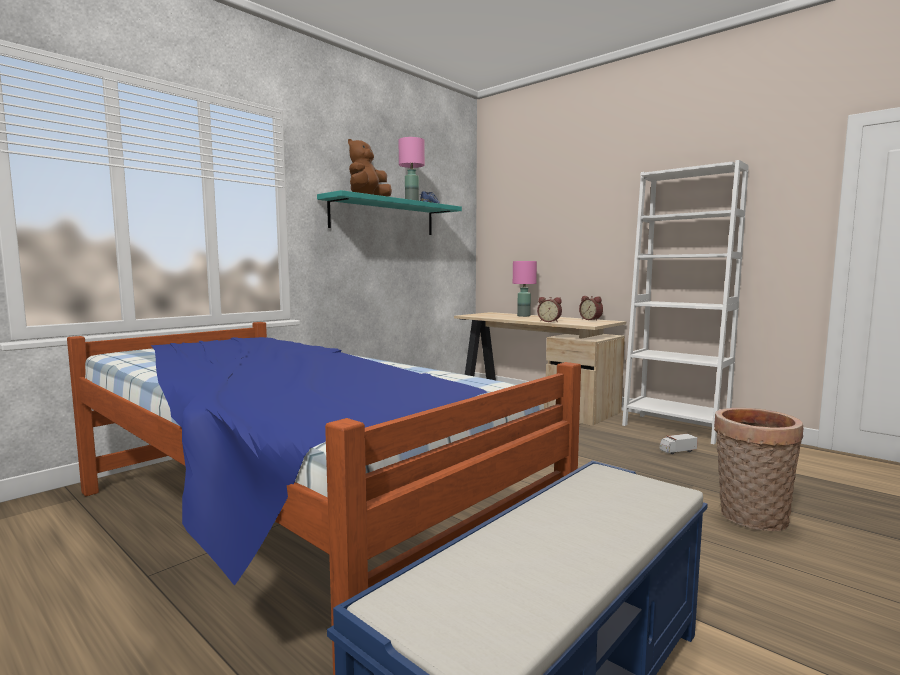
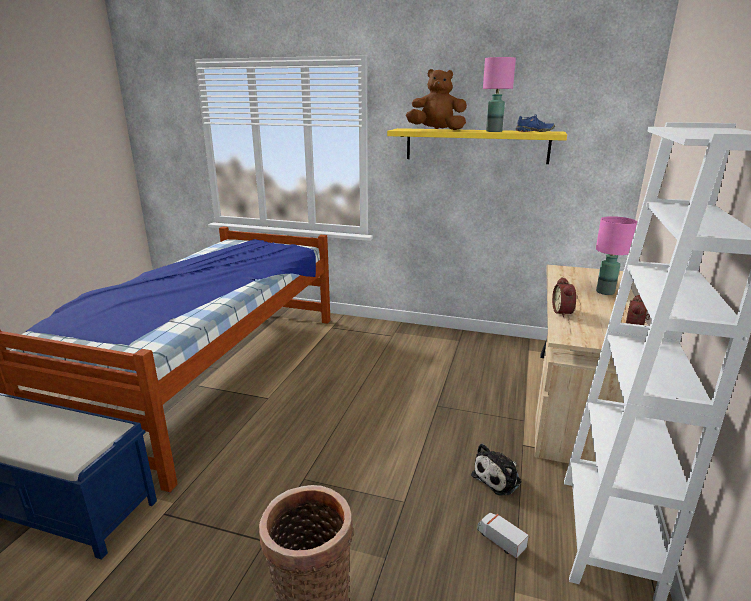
camera: 65 degrees right, 15 degrees up
turquoise shelf [317,190,462,235] -> yellow shelf [387,128,567,164]
none -> plush toy [471,444,521,496]

